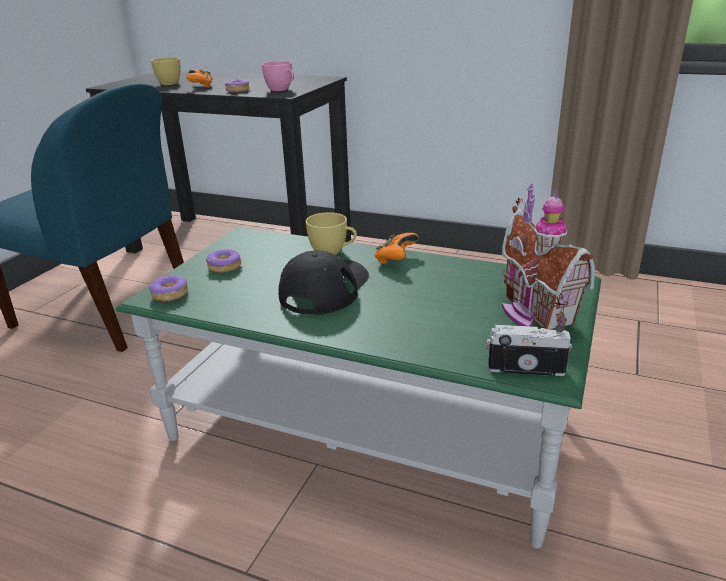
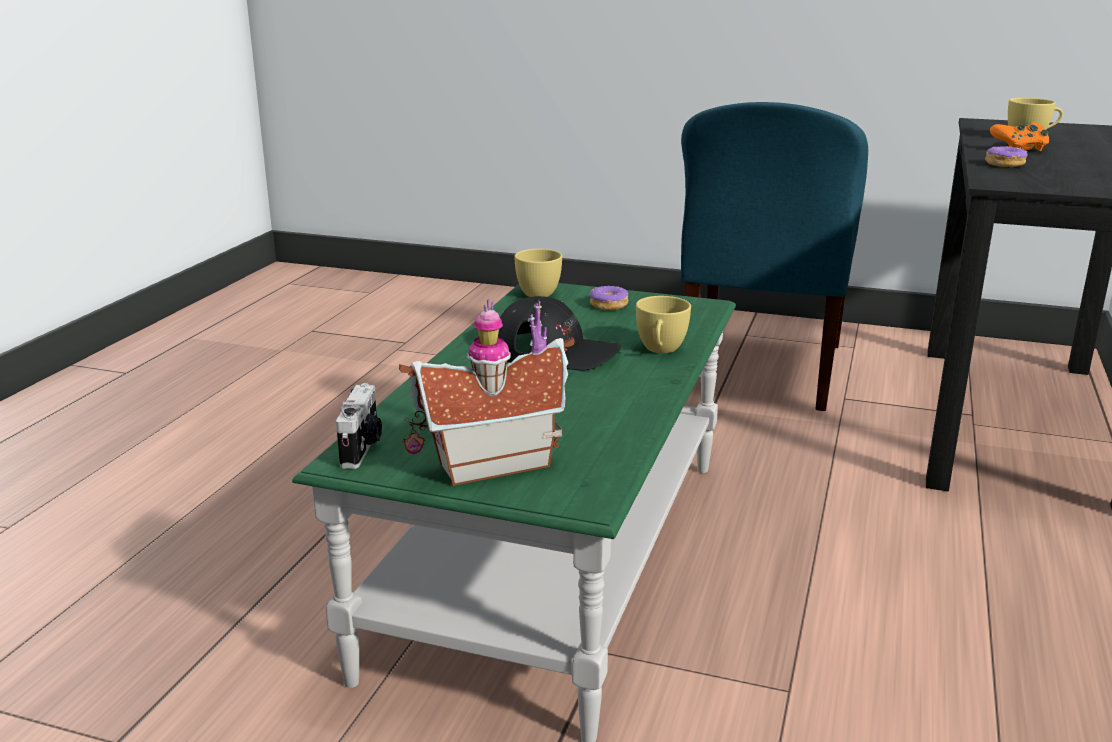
camera: 85 degrees right, 5 degrees down
donut [149,275,188,301] -> yellow cup [515,249,562,297]
pink cup [262,61,294,91] -> none
orange game controller [375,233,419,264] -> none

